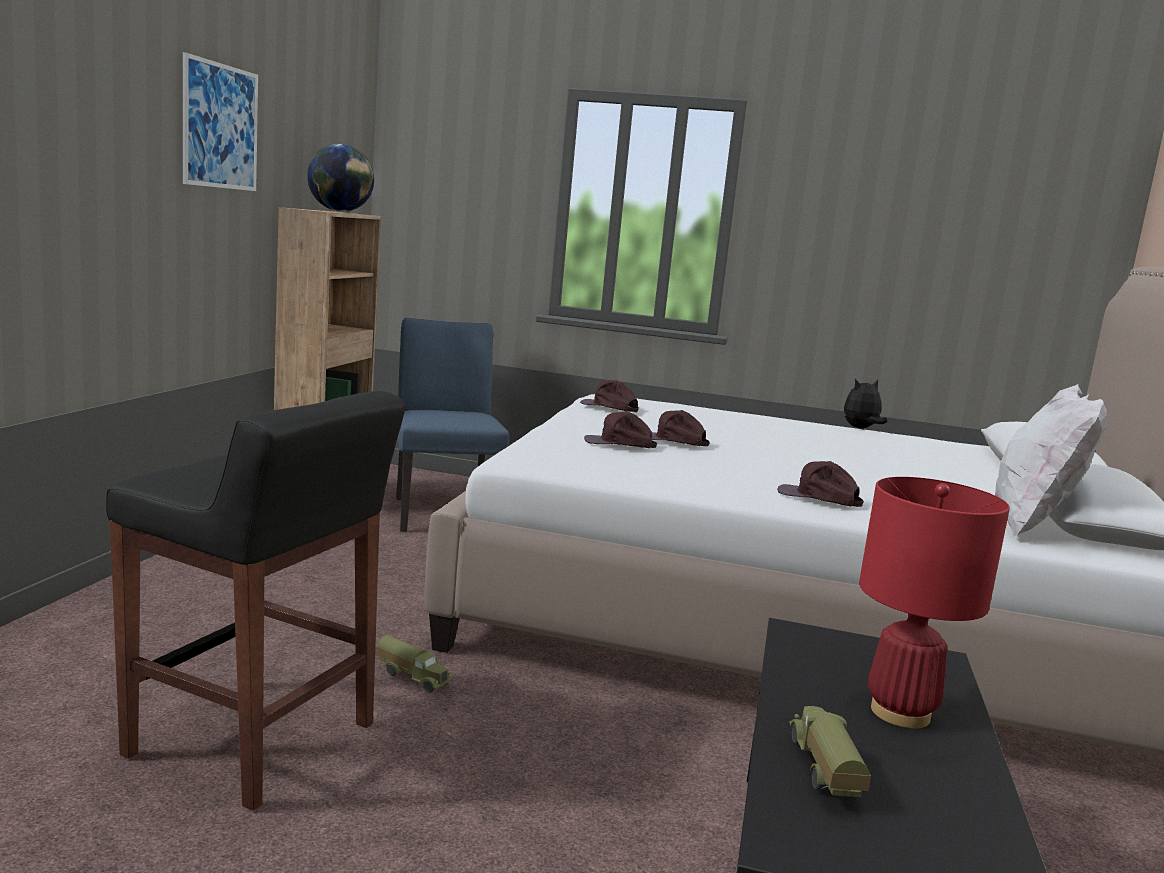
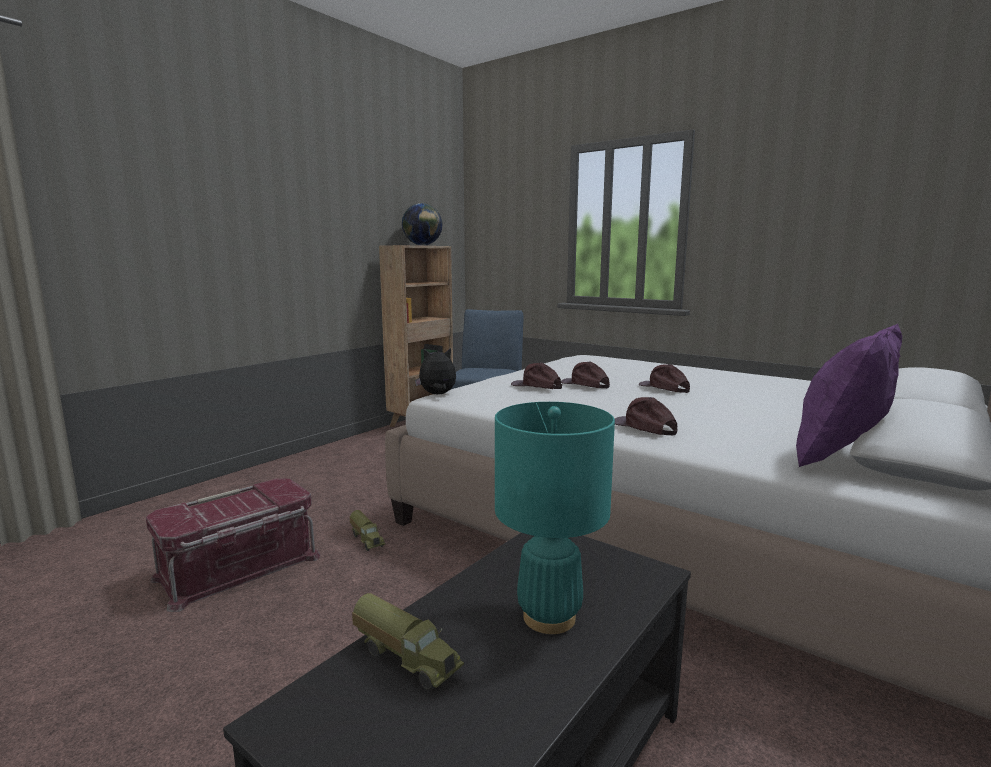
camera: 25 degrees right, 0 degrees up
black stool [106,391,405,810] -> red storage box [146,478,321,612]
picture [183,52,258,191] -> none
brown cap [580,380,639,412] -> brown cap moved to [639,364,690,393]
toy truck [789,706,871,797] -> toy truck turned 105 degrees clockwise [352,593,464,690]
plush toy [844,379,888,428] -> plush toy moved to [415,348,456,394]
red table lamp [859,477,1010,728] -> turquoise table lamp [495,402,615,634]
white pillow [995,384,1107,537] -> purple pillow [796,324,902,467]

